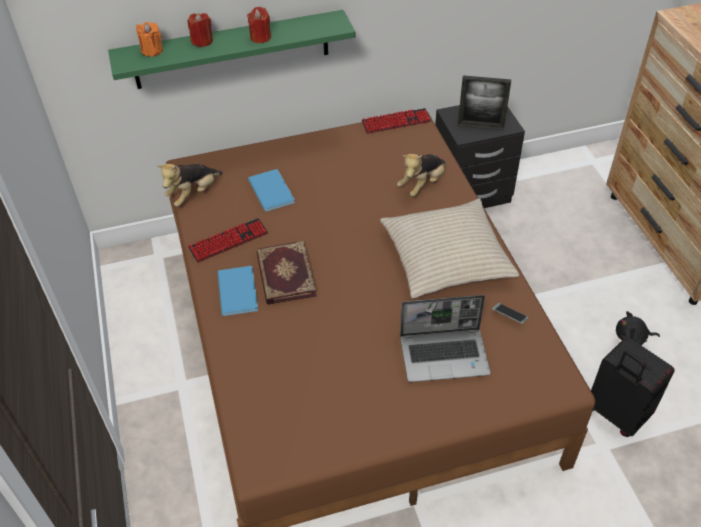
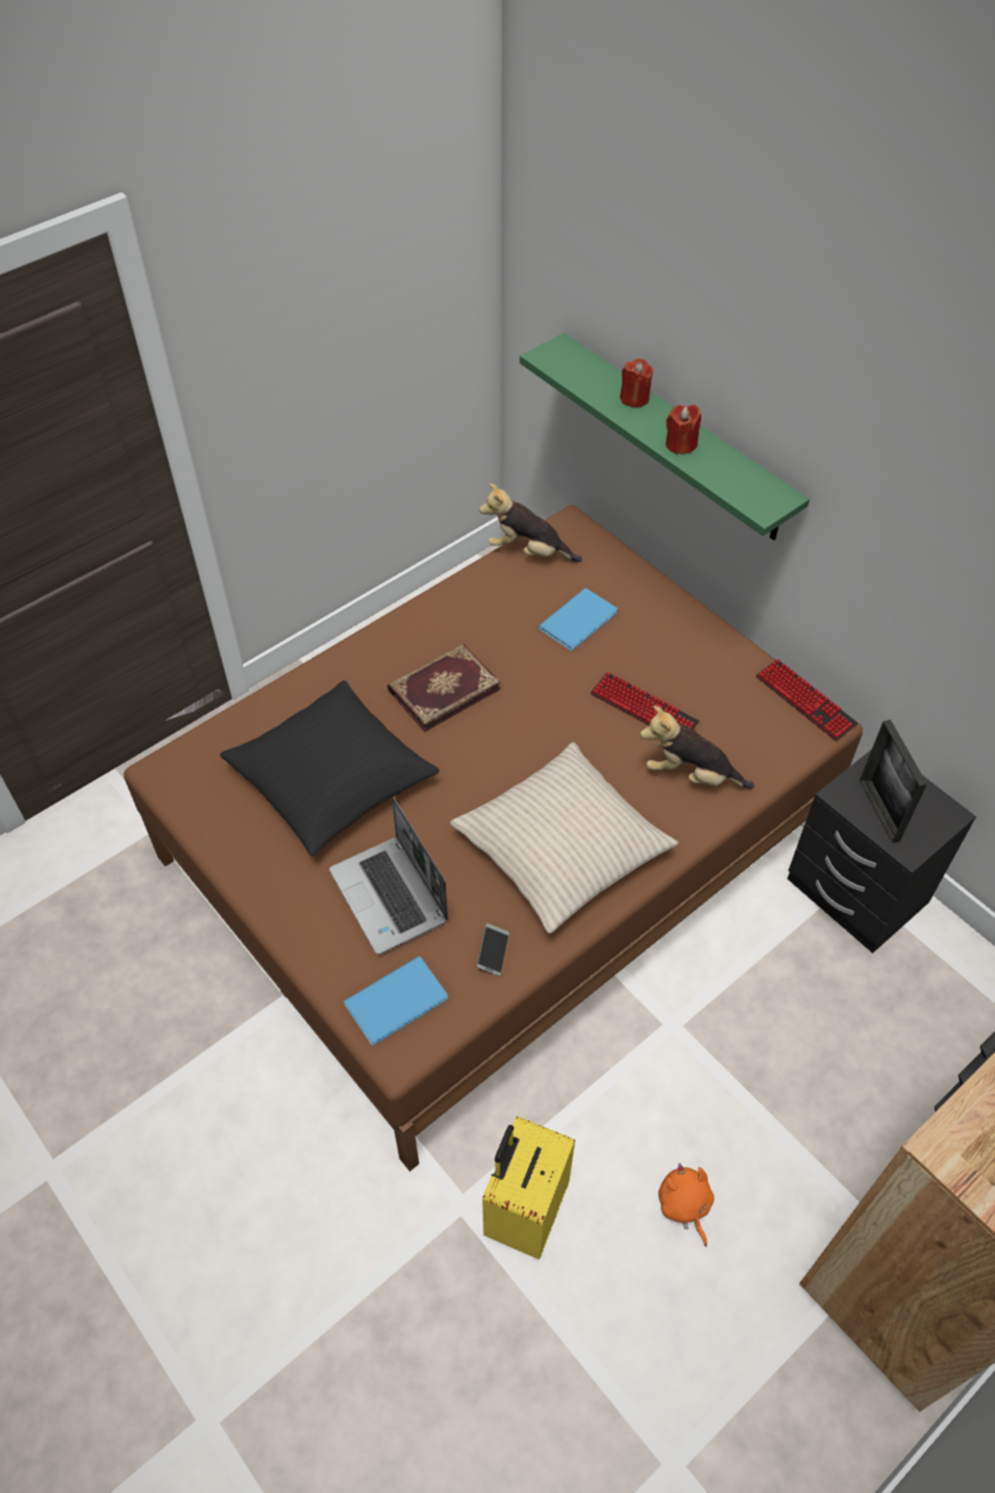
camera: 65 degrees right, 5 degrees up
orange candle [136,22,163,57] -> none
keyboard [188,218,268,263] -> keyboard moved to [590,672,700,730]
blue book [218,266,258,316] -> blue book moved to [343,956,448,1046]
black suitcase [591,337,675,437] -> yellow suitcase [482,1116,575,1259]
black plush toy [616,311,660,345] -> orange plush toy [658,1163,714,1247]
none -> black pillow [220,680,440,857]

